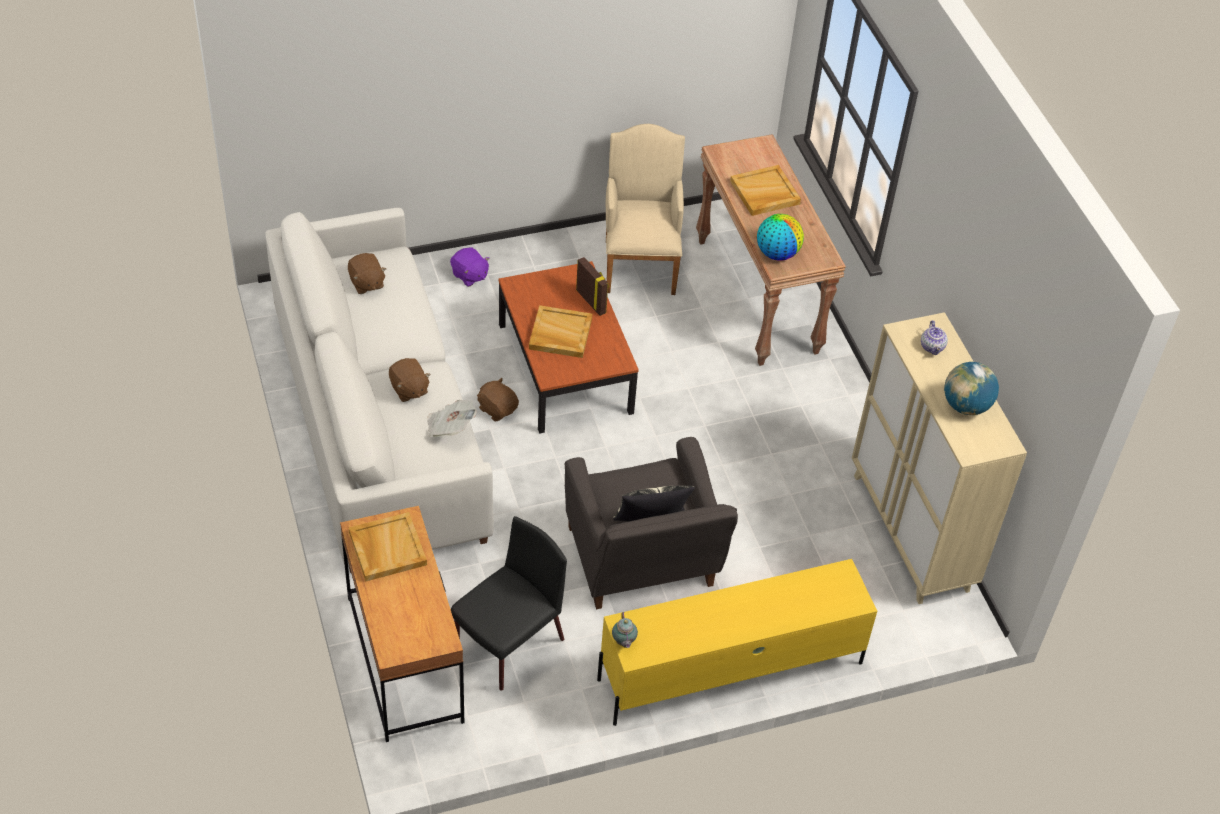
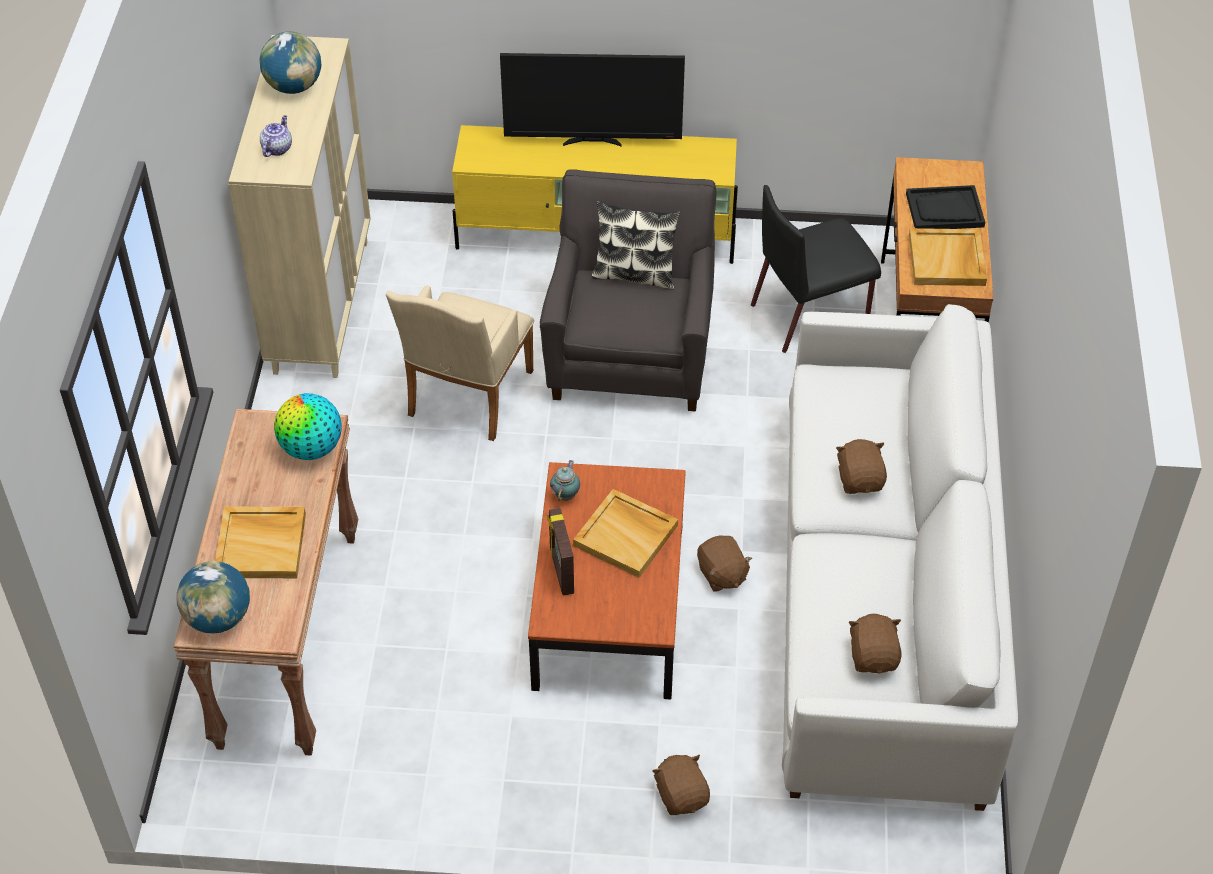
camera: 155 degrees left, 0 degrees up
newspaper [427,400,477,437] -> none
purple plush toy [450,247,489,287] -> brown plush toy [652,755,710,815]
beige armchair [606,124,685,295] -> beige armchair moved to [386,285,534,441]
teapot [612,612,638,648] -> teapot moved to [550,460,580,501]
none -> globe [177,561,250,634]
none -> television [500,53,685,147]
none -> black tray [906,185,985,229]

